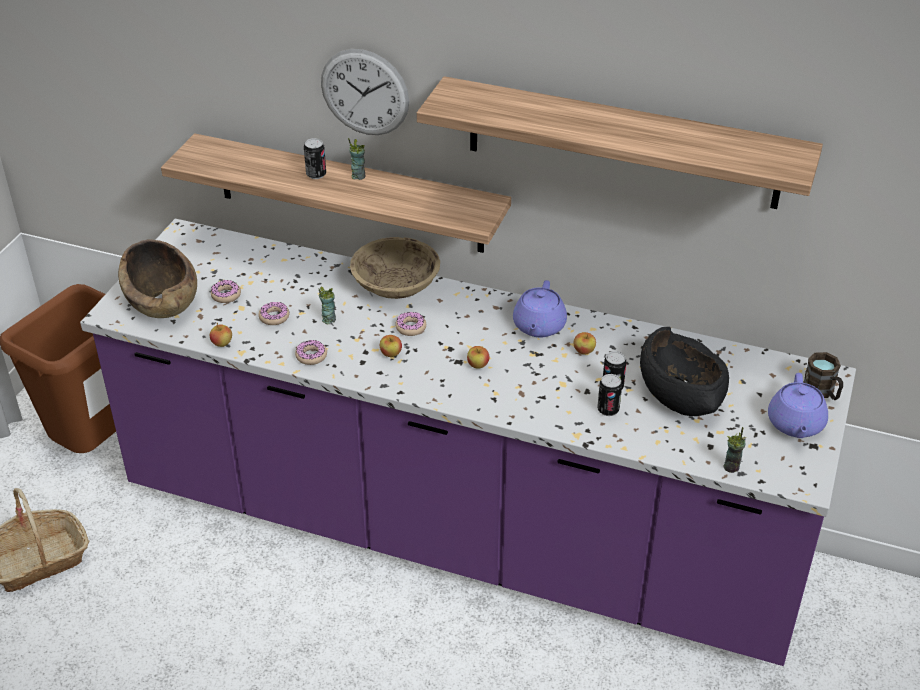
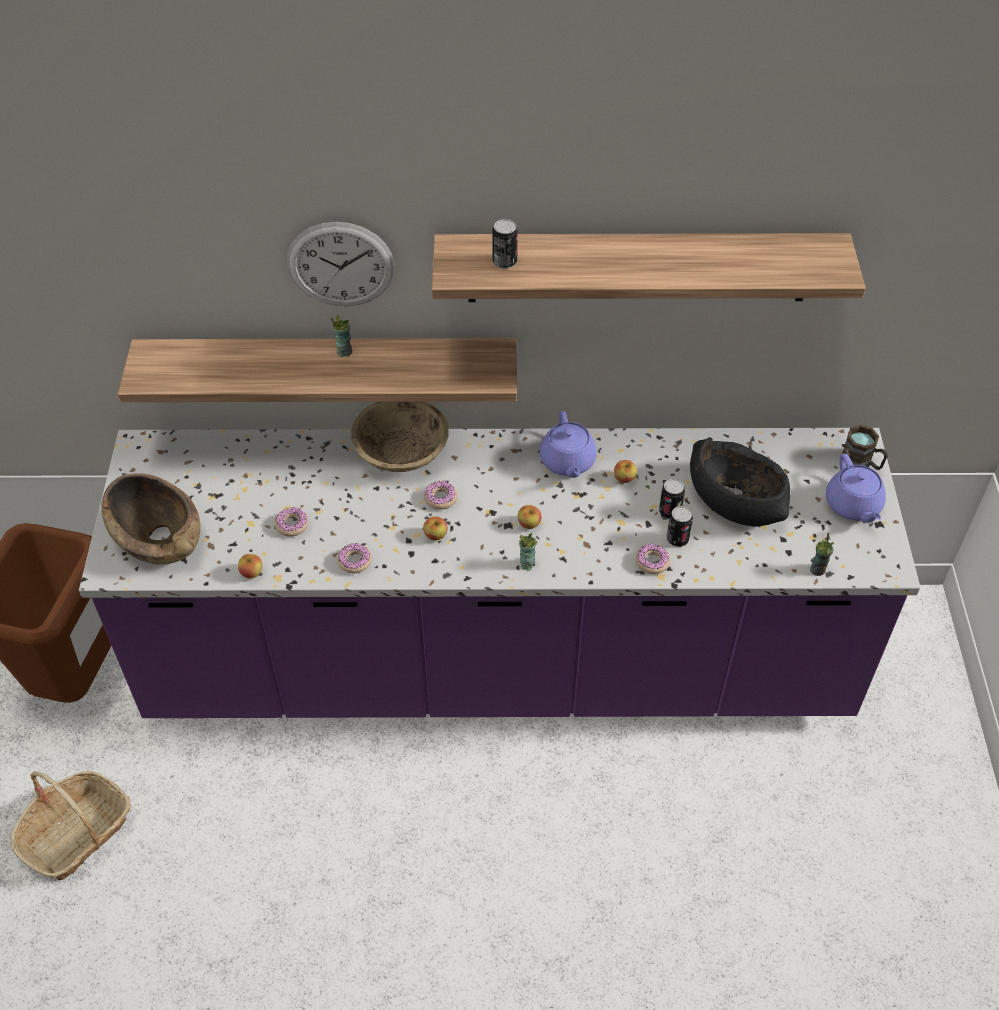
camera: 20 degrees left, 10 degrees up
donut [211,280,241,303] -> donut moved to [636,544,671,574]
can [304,138,326,179] -> can moved to [492,219,518,269]
cup [319,286,336,324] -> cup moved to [519,533,537,571]

